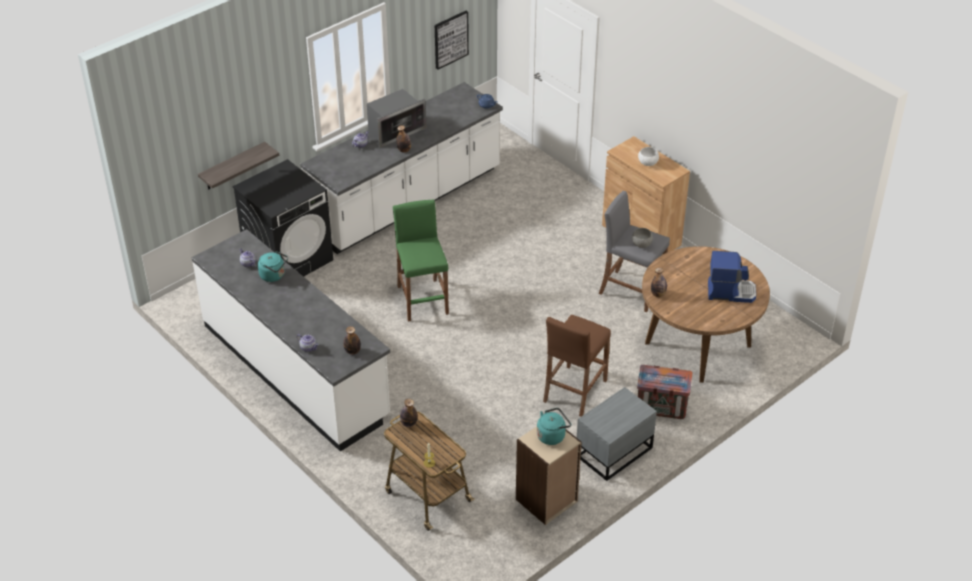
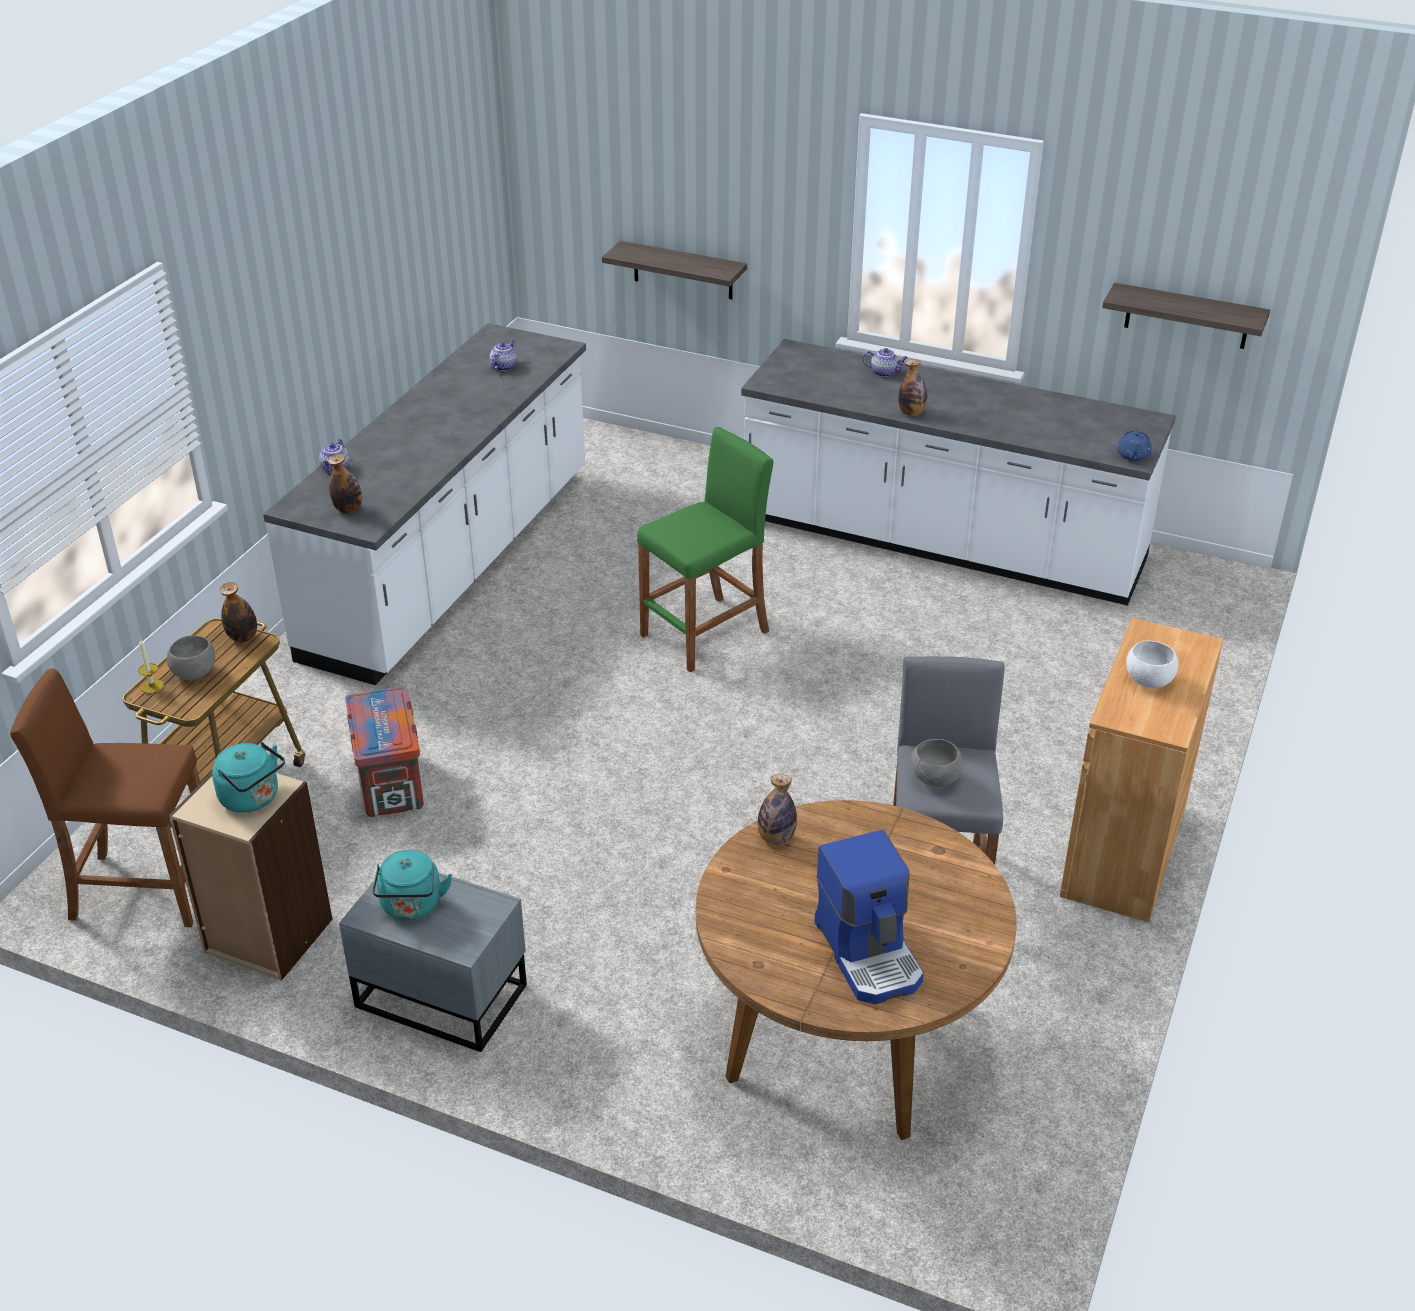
camera: 65 degrees right, 5 degrees down
black washing machine [232,159,333,277] -> none
turquoise kettle [258,251,288,282] -> turquoise kettle moved to [372,850,452,921]
microwave [367,89,426,148] -> none
picture [435,11,469,69] -> shelf [1102,283,1270,349]
brown stool [543,315,611,416] -> brown stool moved to [10,668,200,927]
crate [637,365,692,419] -> crate moved to [345,686,424,817]
none -> grey bowl [167,636,215,680]

